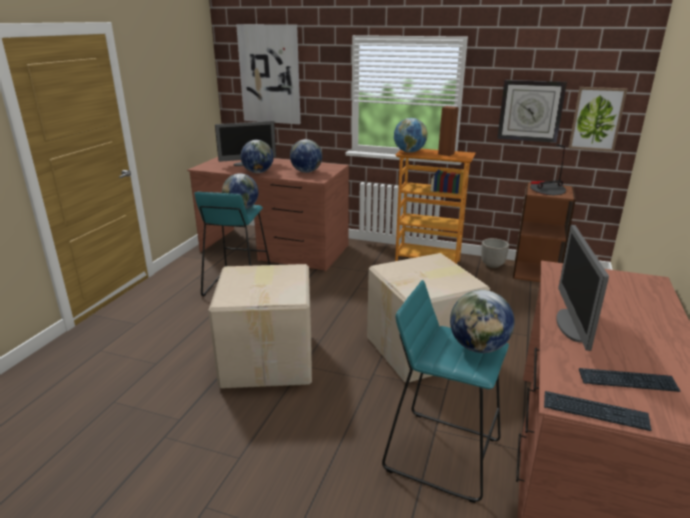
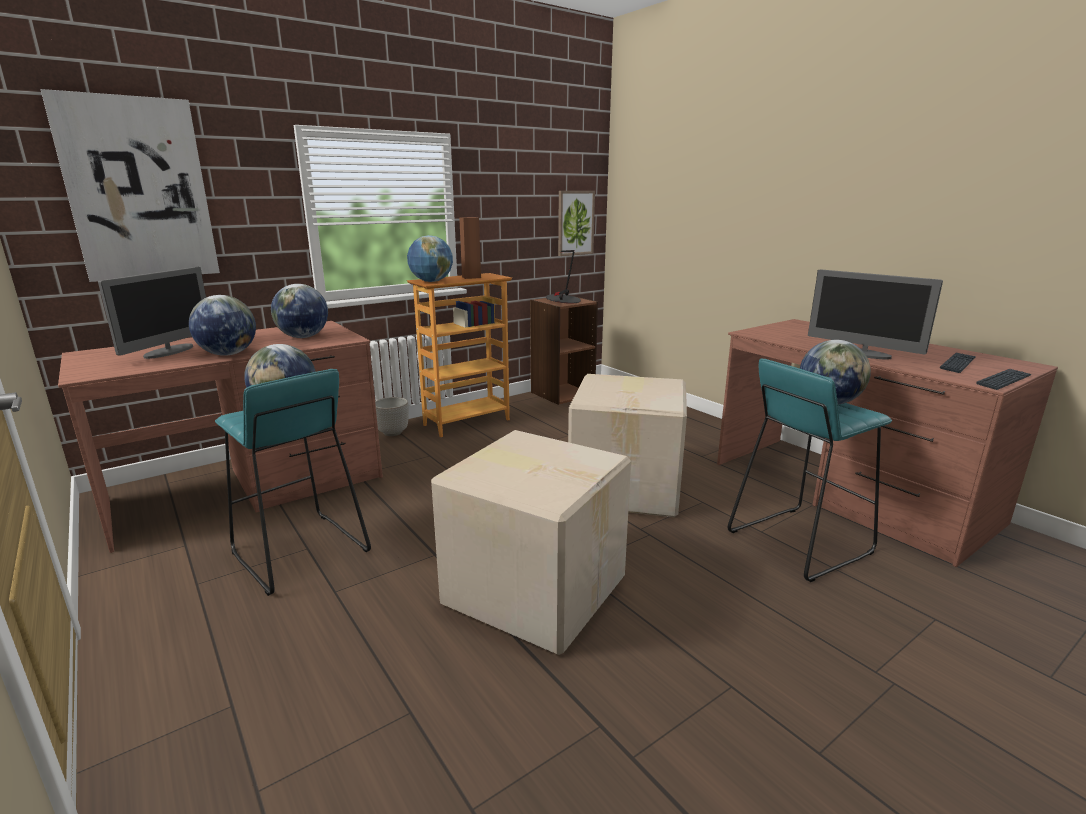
camera: 55 degrees left, 5 degrees down
planter [481,238,509,268] -> planter moved to [375,397,409,436]
wall clock [497,80,567,143] -> none

